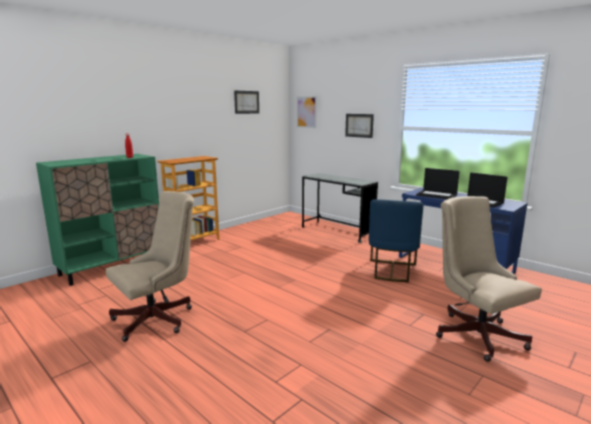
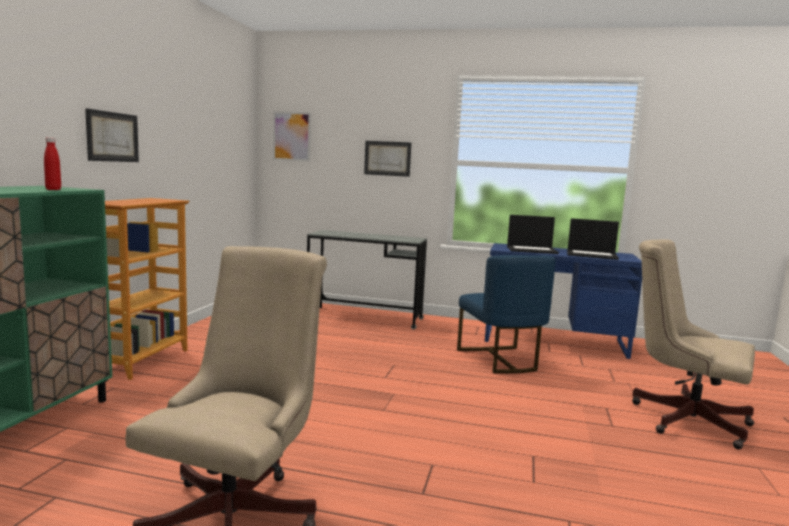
camera: 30 degrees left, 5 degrees down
picture [234,91,259,114] -> picture moved to [85,108,139,162]

